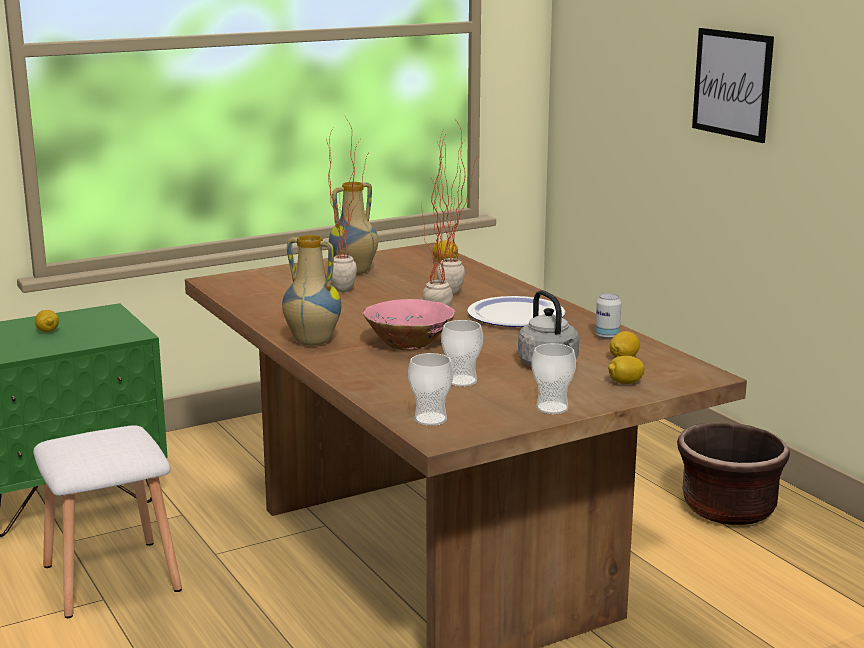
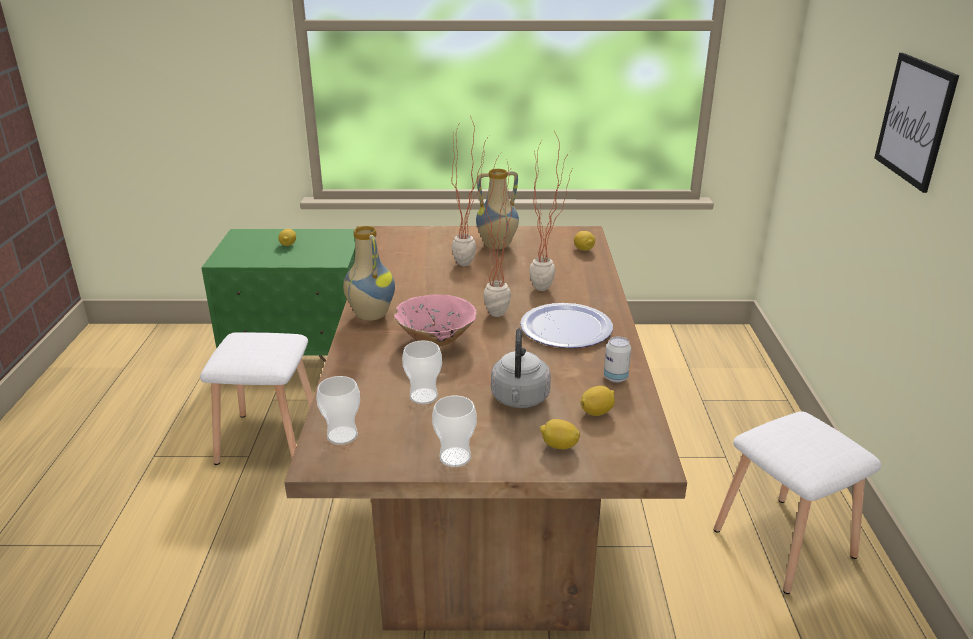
camera: 30 degrees right, 10 degrees up
brown planter [677,423,790,525] -> white stool [714,411,882,594]

